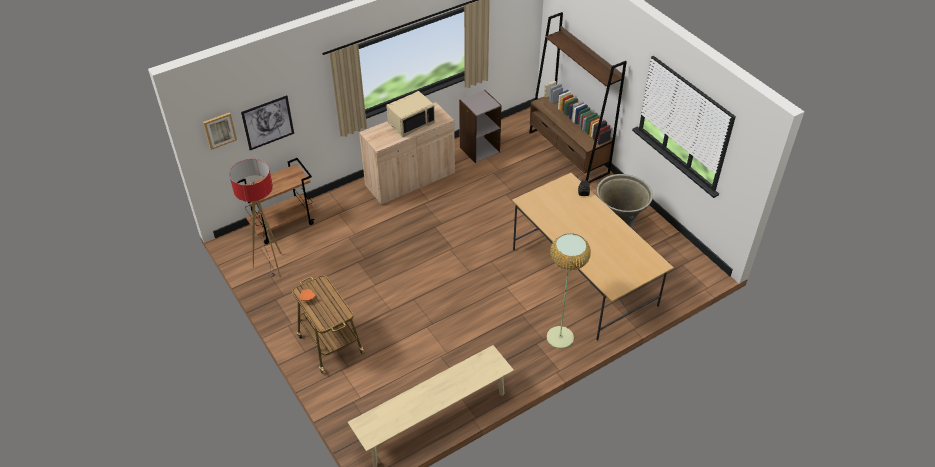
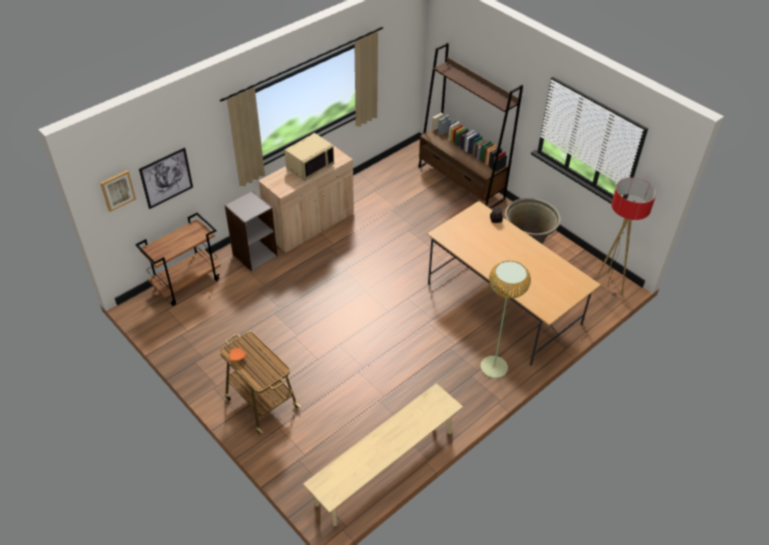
camera: 10 degrees left, 0 degrees up
floor lamp [229,159,281,277] -> floor lamp moved to [595,177,656,296]
grey bookcase [459,90,502,163] -> grey bookcase moved to [225,191,277,271]

